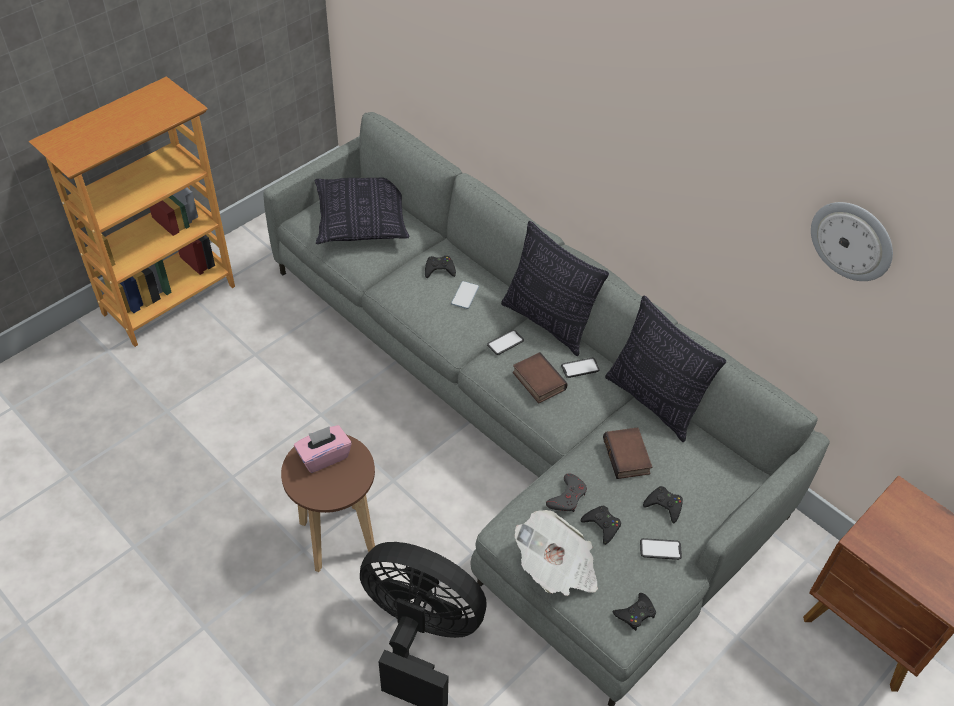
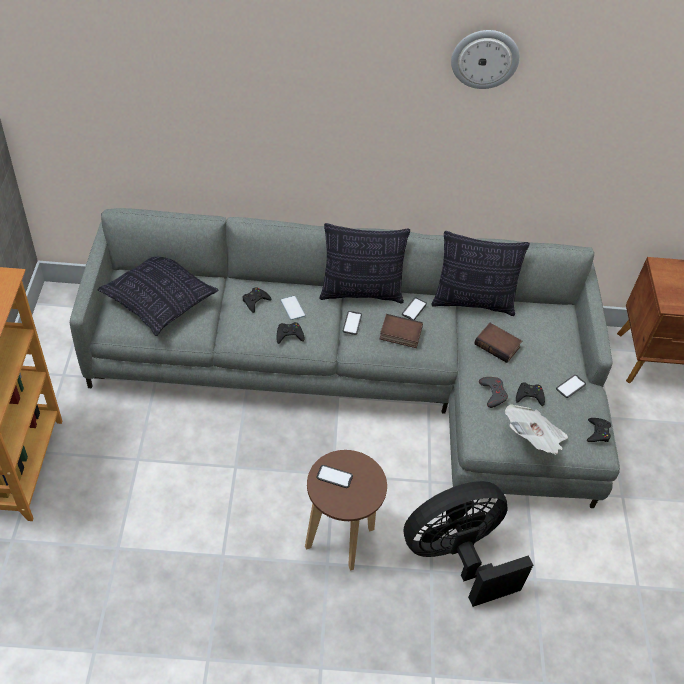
camera: 45 degrees left, 0 degrees up
pink tissue box [294,425,352,473] -> phone [316,465,353,488]
black game controller [643,486,683,523] -> black game controller moved to [276,322,305,344]
wall clock [811,202,893,281] -> wall clock moved to [451,30,520,89]

